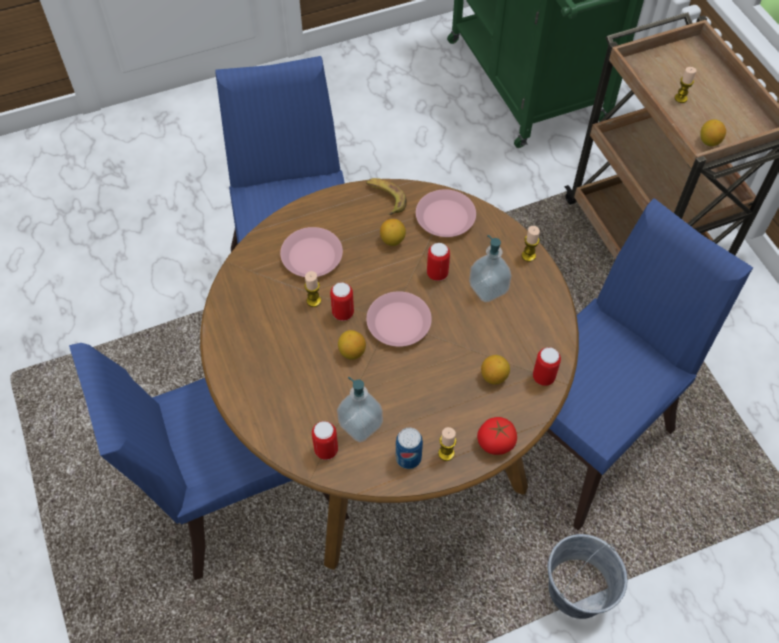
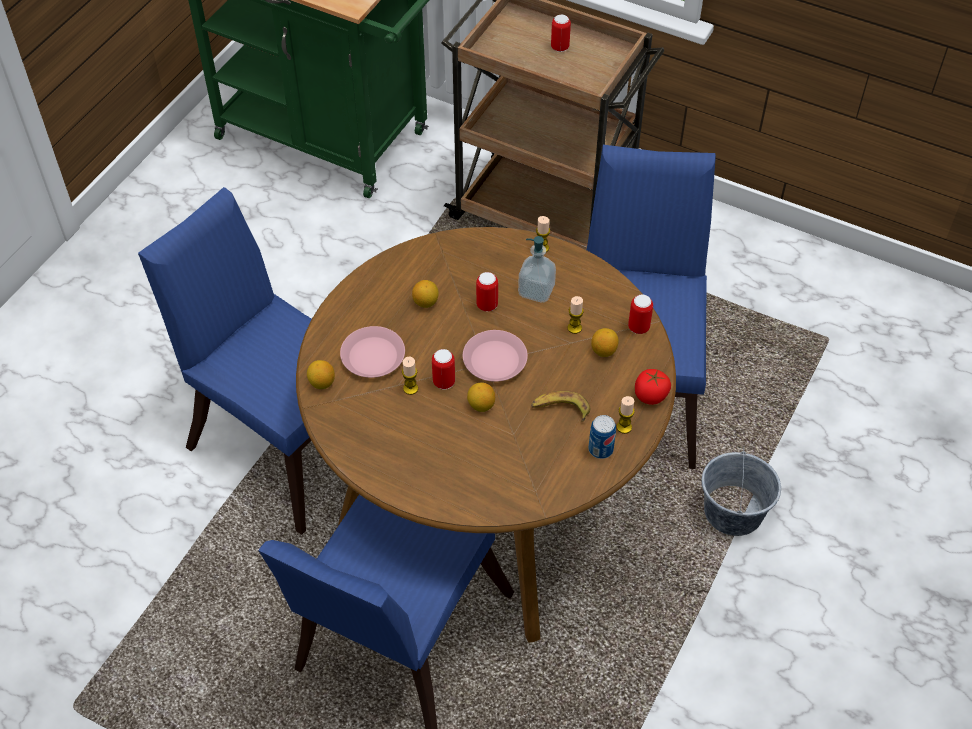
camera: 40 degrees left, 5 degrees down
can [312,421,338,460] -> can moved to [551,15,571,52]
soap dispenser [337,377,383,442] -> none
banana [366,178,407,215] -> banana moved to [531,391,590,422]
pink plate [416,189,476,237] -> none
candle [675,67,696,103] -> candle moved to [568,296,584,334]
lemon [700,119,726,146] -> lemon moved to [307,360,335,389]

